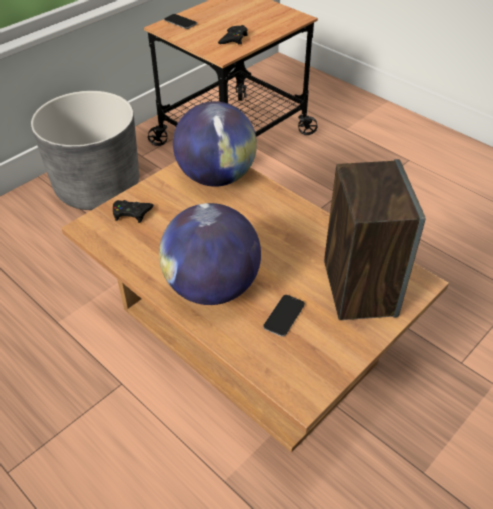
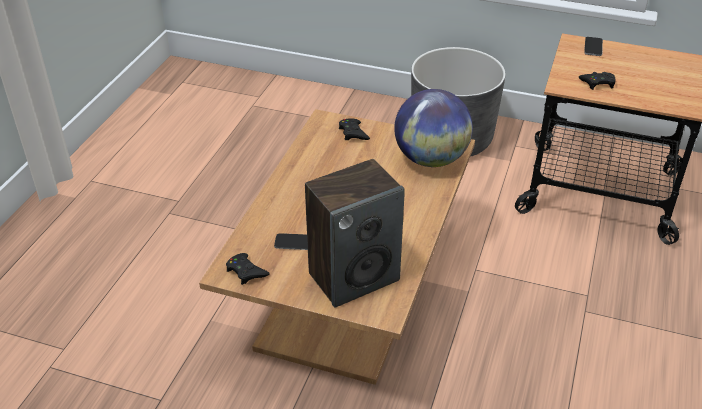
camera: 65 degrees right, 5 degrees down
globe [159,203,261,305] -> none
none -> black game controller [226,253,270,285]

